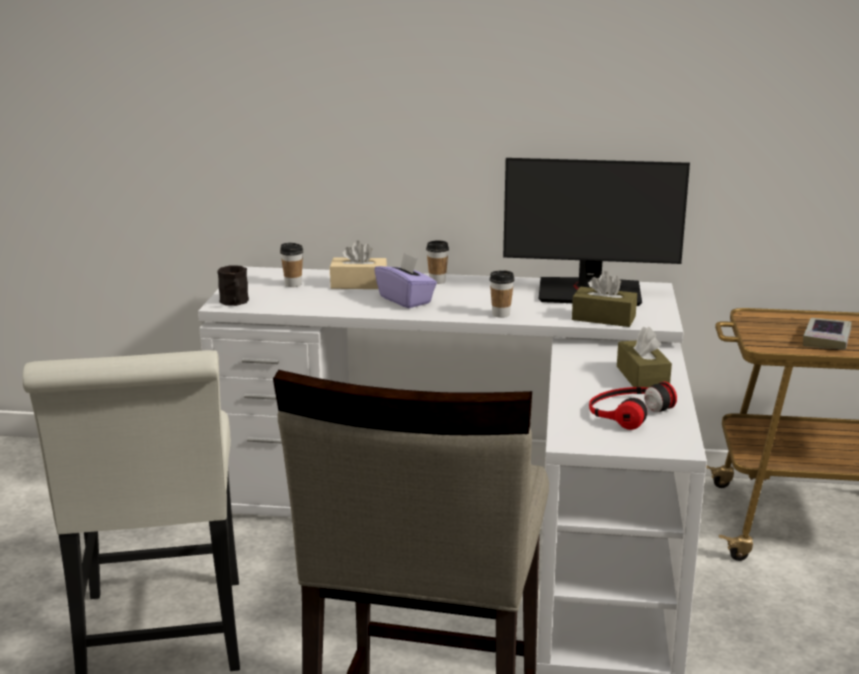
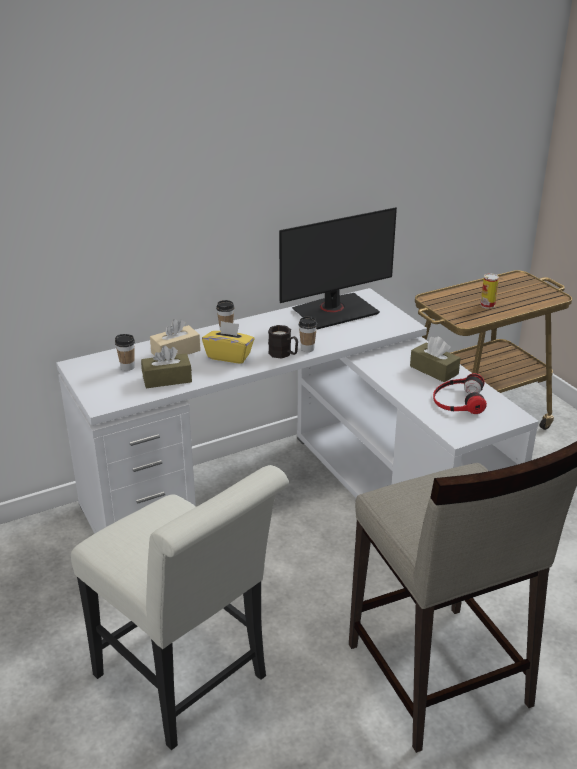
camera: 35 degrees left, 10 degrees up
black mug [217,265,249,306] -> black mug moved to [268,325,298,359]
purple tissue box [374,253,437,308] -> yellow tissue box [202,321,254,364]
brown tissue box [572,271,637,327] -> brown tissue box moved to [141,345,192,388]
book [803,318,852,349] -> can [480,273,499,309]

